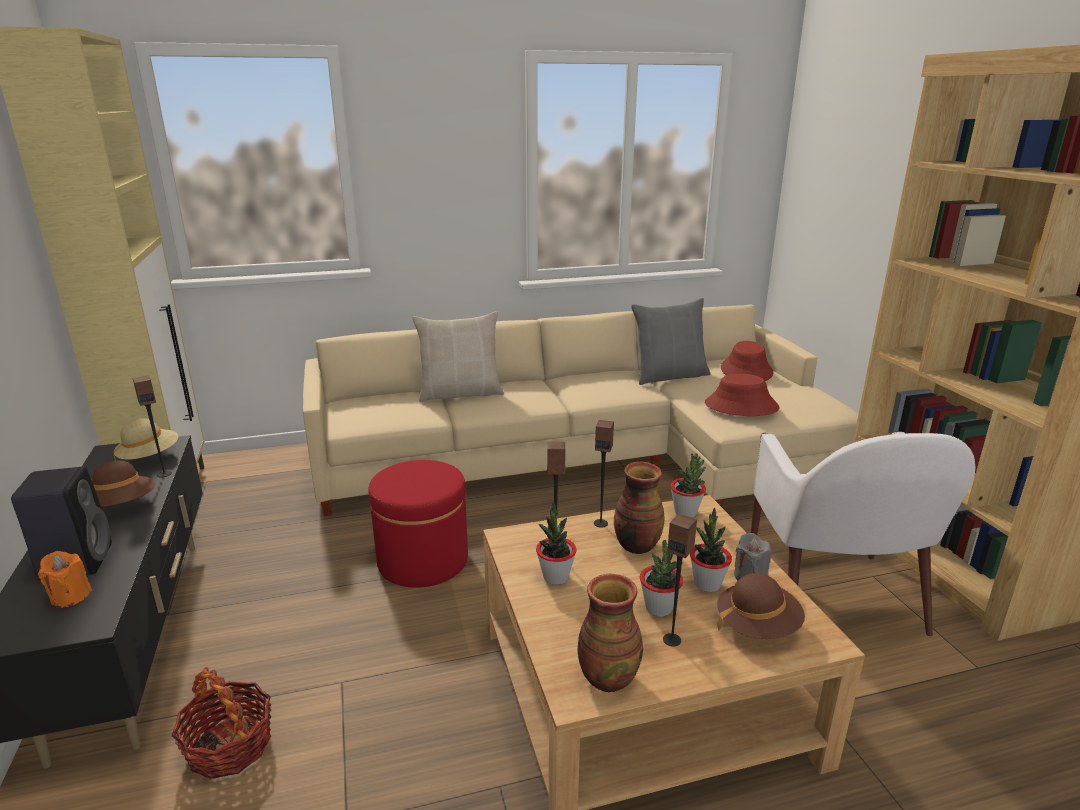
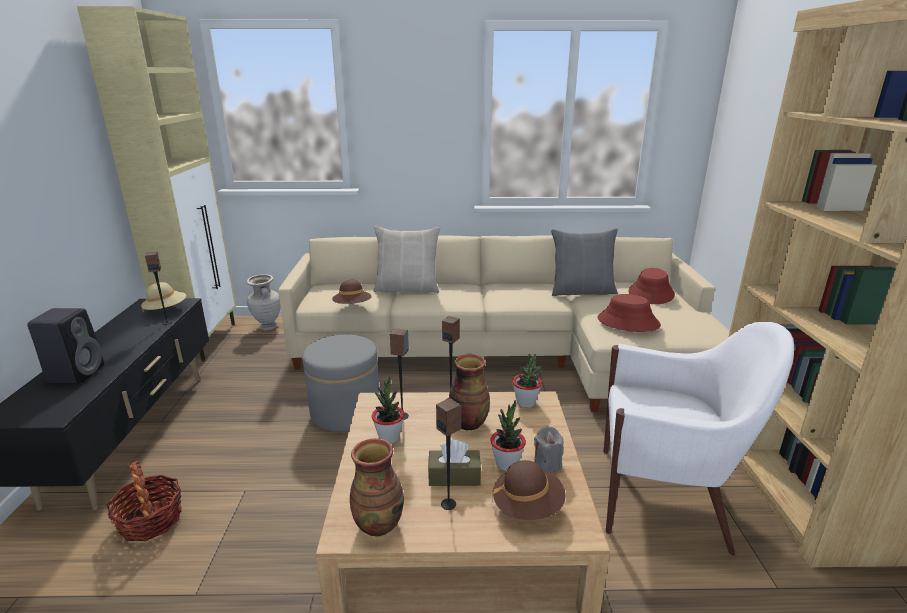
camera: 15 degrees right, 0 degrees up
orange candle [38,551,92,608] -> none
brown hat [92,461,155,507] -> brown hat moved to [332,280,372,304]
red ottoman [368,460,468,588] -> grey ottoman [302,335,379,432]
potted plant [640,540,683,617] -> brown tissue box [428,440,481,486]
white armchair [751,431,975,637] -> white armchair turned 90 degrees counterclockwise [603,322,794,555]
none -> beige vase [246,274,281,331]

